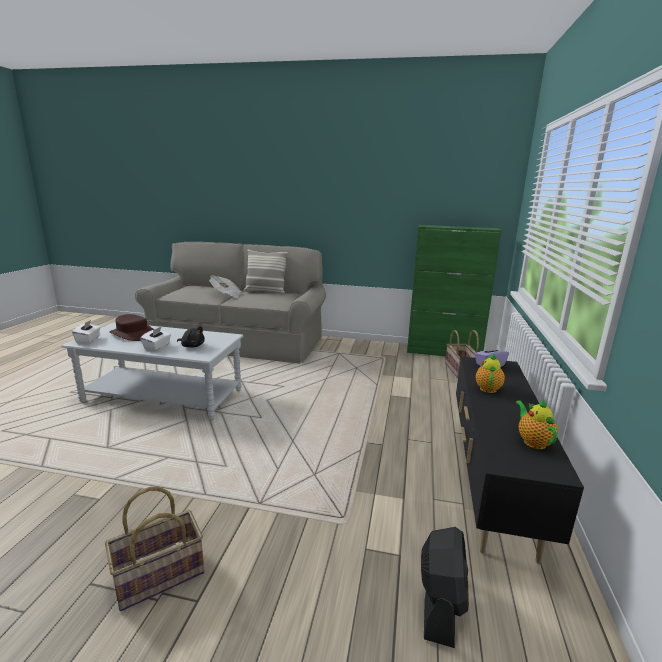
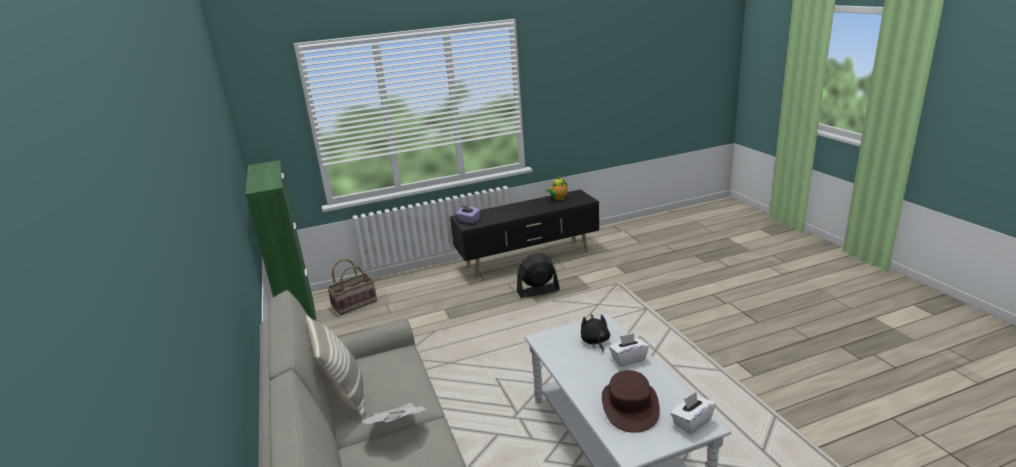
camera: 120 degrees left, 5 degrees up
basket [105,487,205,611] -> none
black fan [421,527,469,648] -> black fan moved to [517,252,560,298]
teapot [476,353,505,393] -> none

